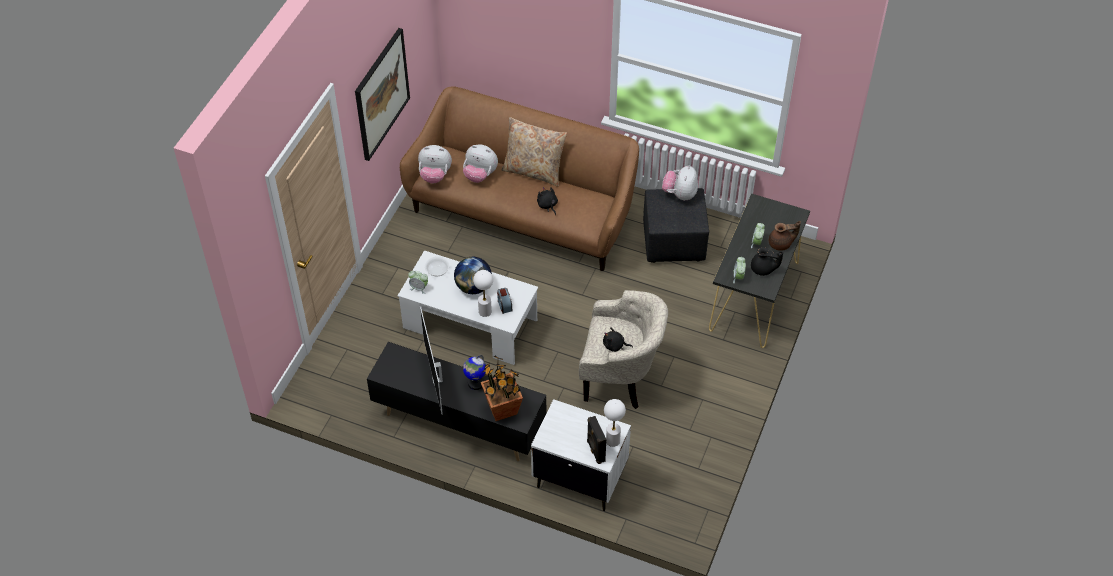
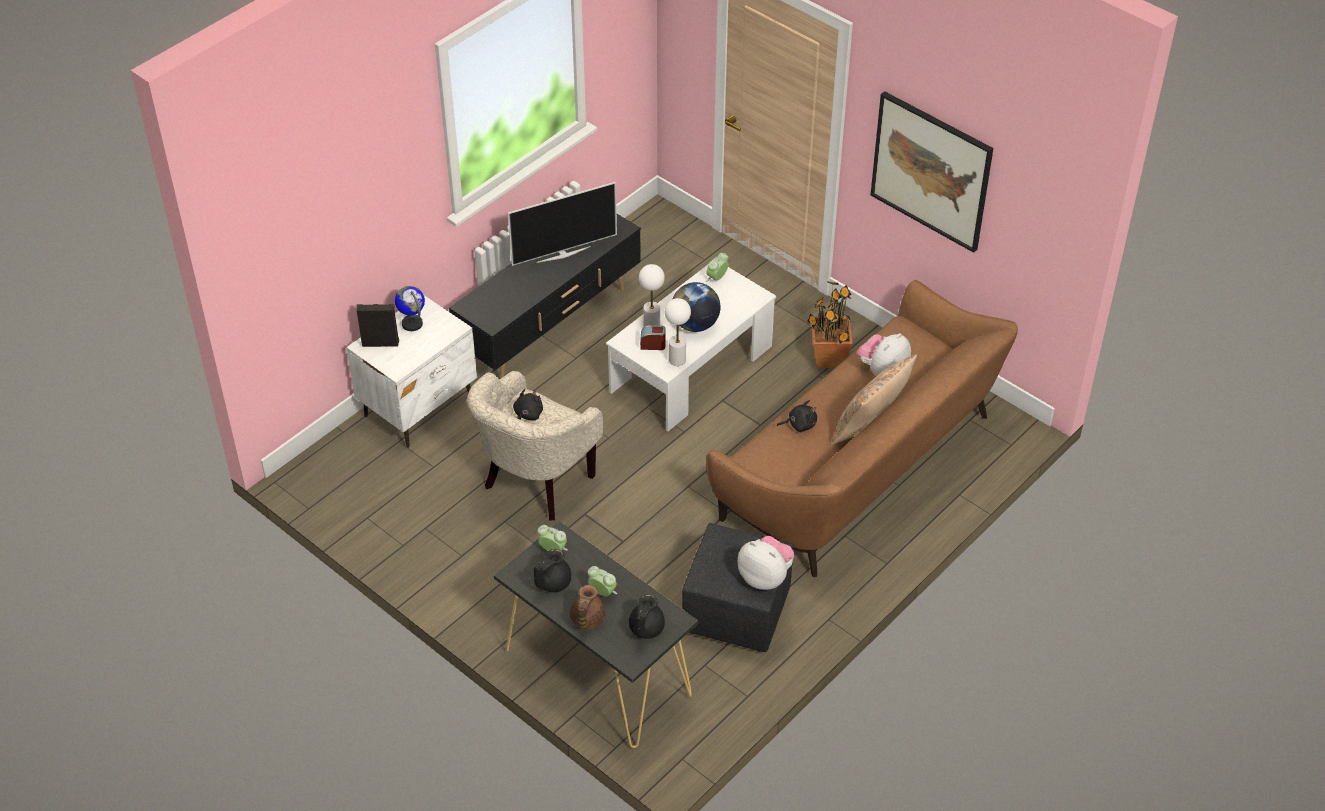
camera: 110 degrees right, 5 degrees down
plush toy [418,145,452,184] -> none
television [420,306,443,415] -> television turned 150 degrees clockwise [508,182,617,266]
bowl [425,256,450,276] -> none
globe [463,355,486,390] -> globe moved to [395,286,425,331]
potted plant [481,356,523,421] -> potted plant moved to [807,281,853,368]
white table lamp [604,399,626,447] -> white table lamp moved to [665,298,691,366]
none -> black teapot [629,594,665,639]

